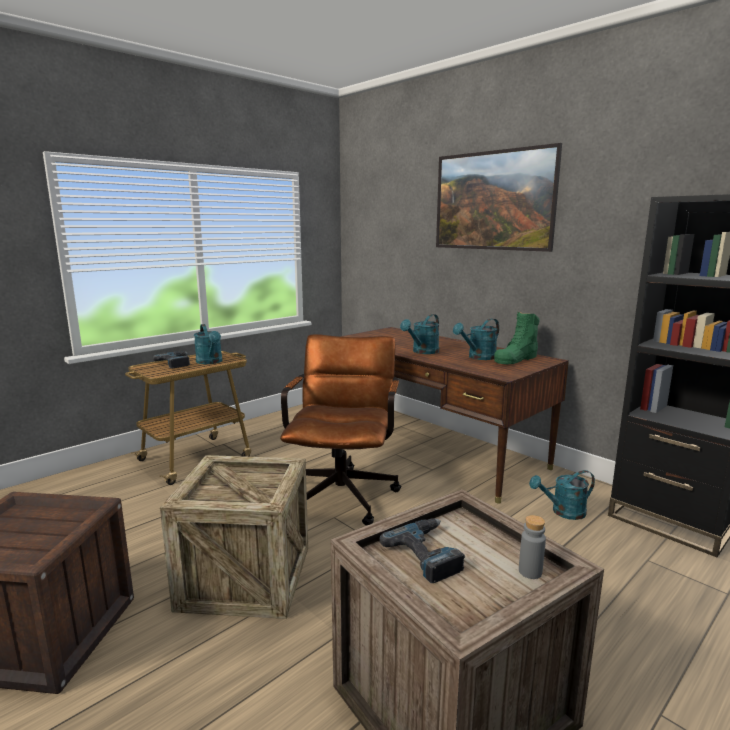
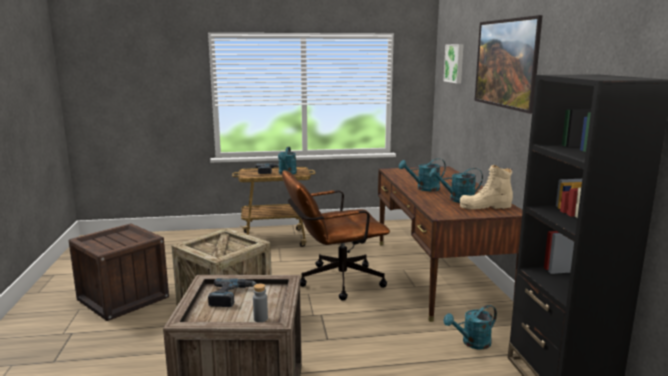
camera: 35 degrees right, 0 degrees up
brown office chair [280,334,401,525] -> brown office chair turned 150 degrees counterclockwise [282,170,390,301]
green boot [494,312,540,364] -> beige boot [460,165,513,209]
turquoise watering can [529,470,595,520] -> turquoise watering can turned 45 degrees counterclockwise [443,305,497,349]
none -> picture [444,44,464,83]

